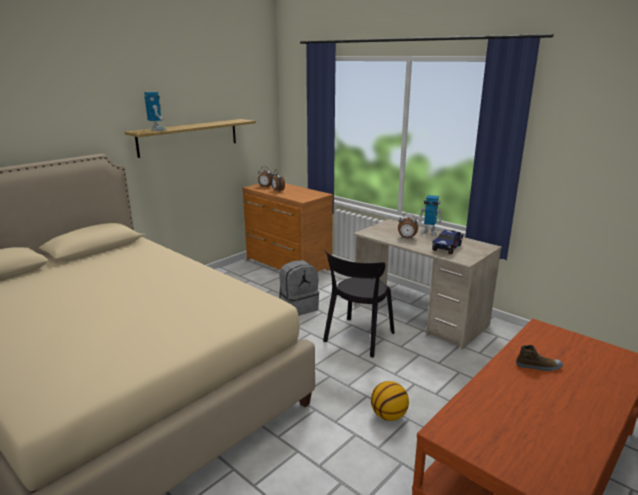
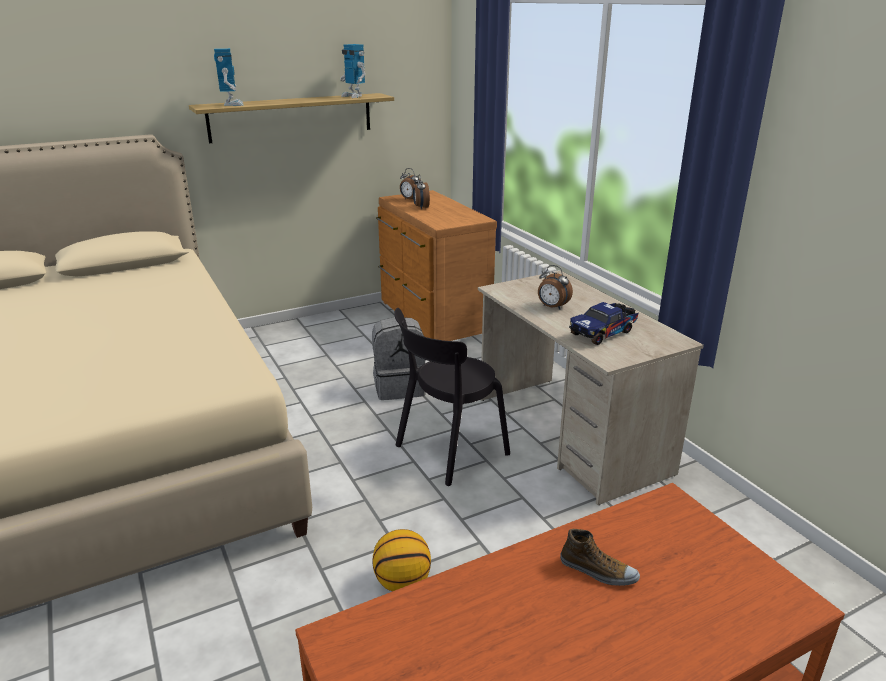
camera: 20 degrees right, 5 degrees up
toy robot [418,195,443,236] -> toy robot moved to [340,44,366,98]

